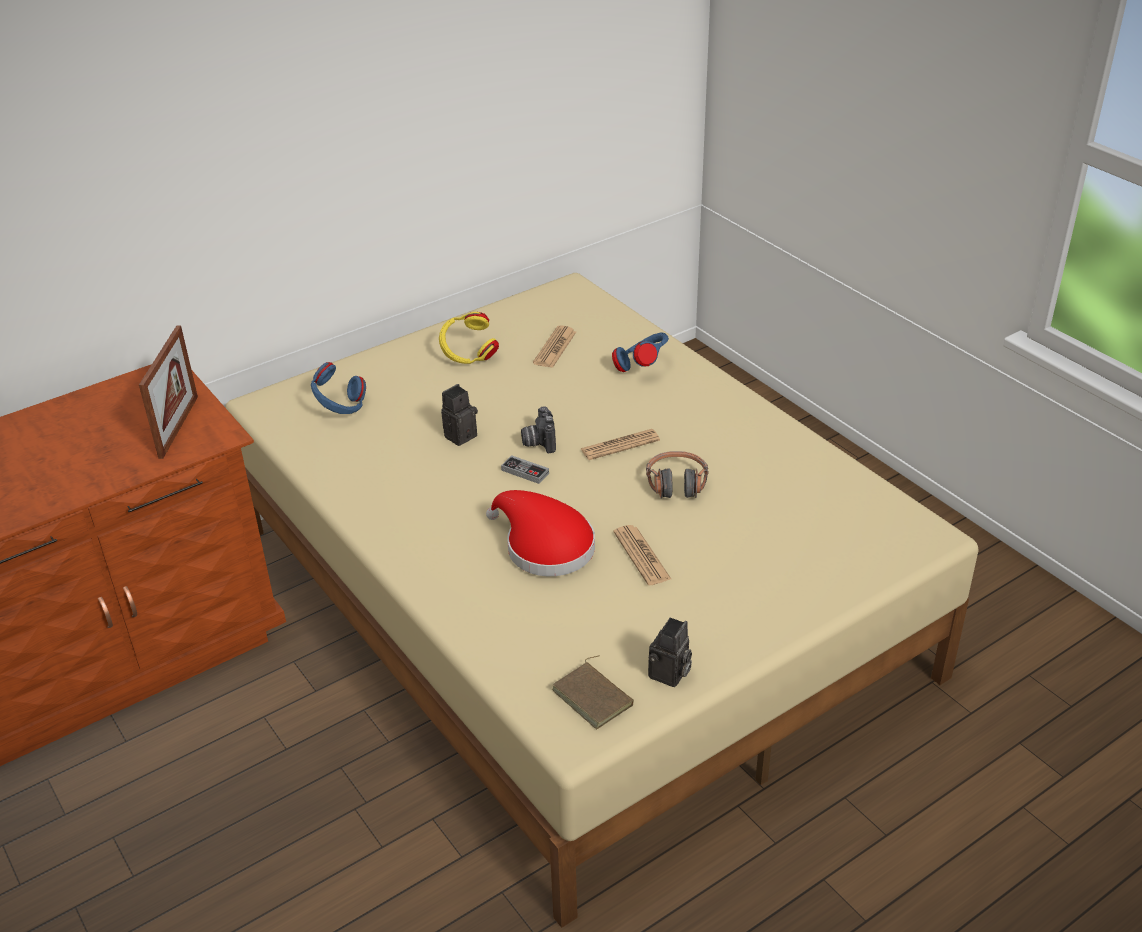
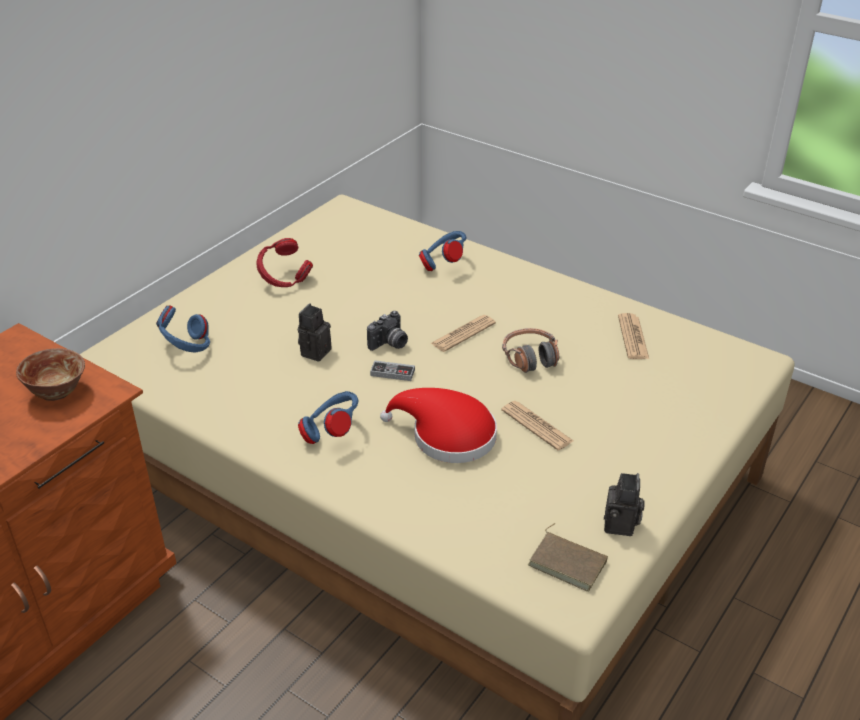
camera: 20 degrees left, 0 degrees up
picture frame [139,325,198,459] -> bowl [16,348,85,401]
yellow headphones [439,312,499,364] -> red headphones [256,238,313,287]
camera [521,406,556,453] -> camera turned 105 degrees counterclockwise [367,311,408,351]
newspaper [533,326,576,368] -> newspaper moved to [618,313,649,359]
none -> blue headphones [298,391,358,444]

